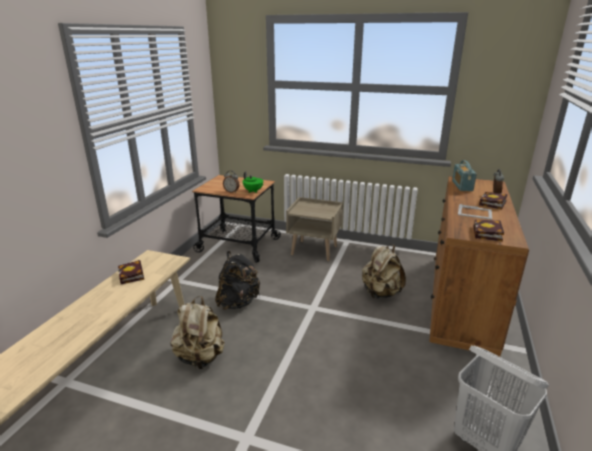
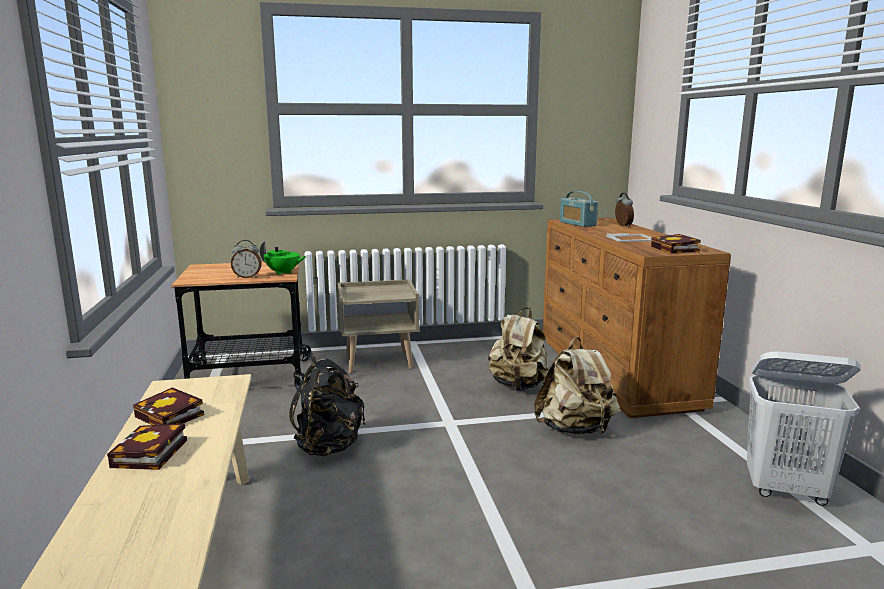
camera: 30 degrees left, 10 degrees down
beige backpack [170,296,225,369] -> beige backpack moved to [534,337,620,434]
book [479,192,508,210] -> book moved to [107,423,187,470]

